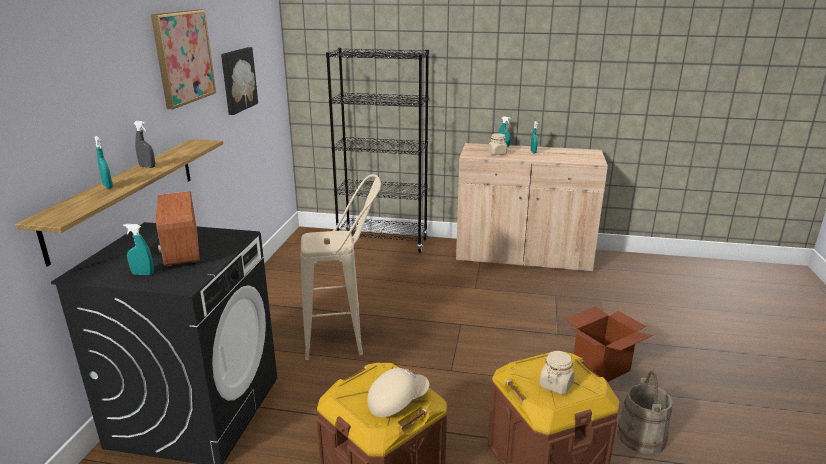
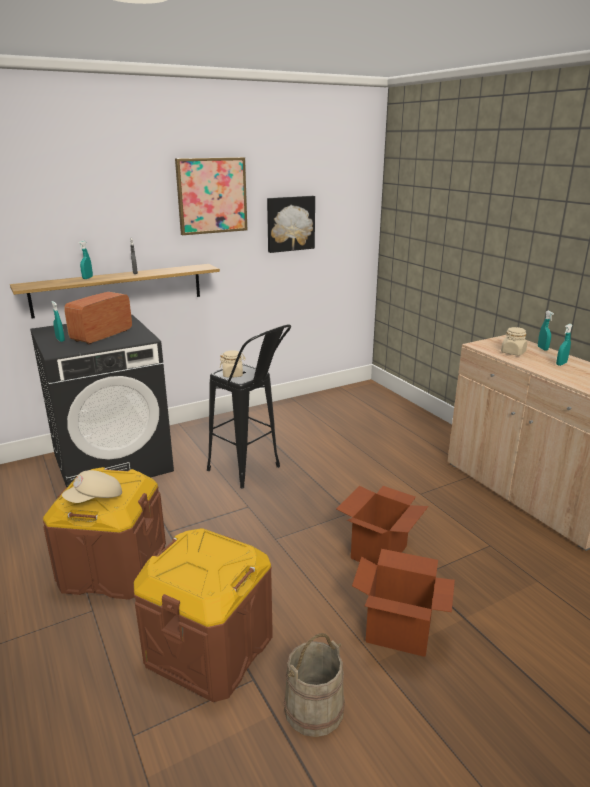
camera: 50 degrees right, 0 degrees up
beige stool [301,174,381,360] -> black stool [207,324,291,489]
black bookcase [326,48,429,253] -> none
beige cap [367,368,429,417] -> beige cap turned 120 degrees clockwise [62,470,122,503]
beige jar [539,351,575,394] -> beige jar moved to [220,350,246,377]
none -> cardboard box [336,486,429,565]

